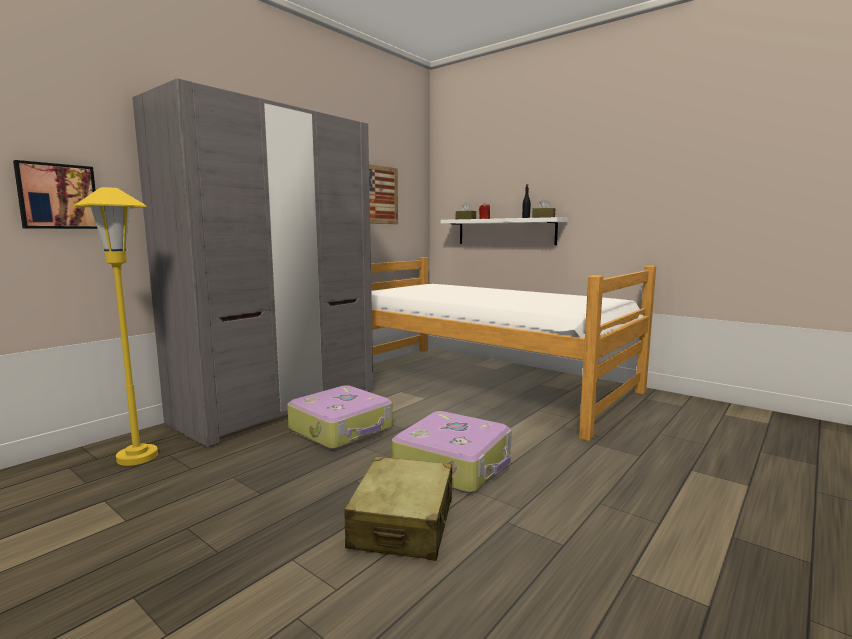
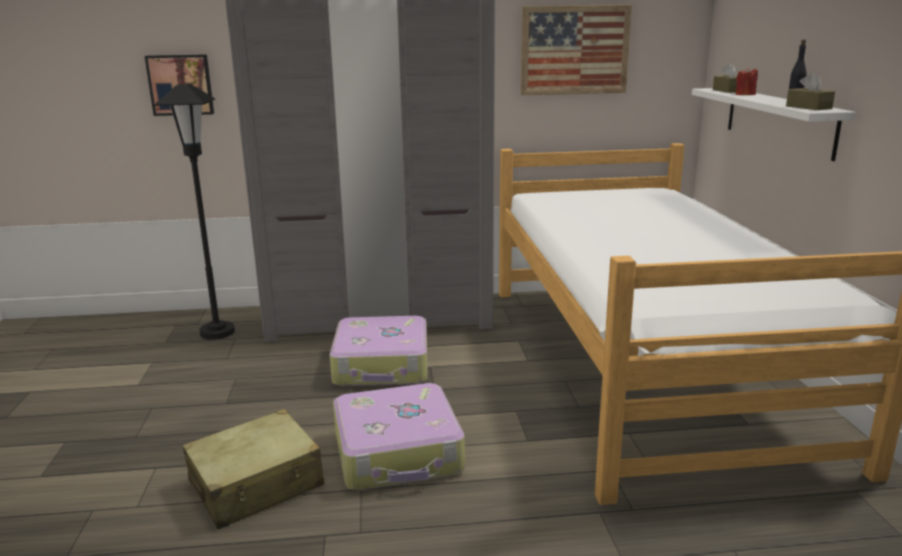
camera: 45 degrees right, 10 degrees up
yellow floor lamp [74,187,158,466] -> black floor lamp [154,84,235,340]

